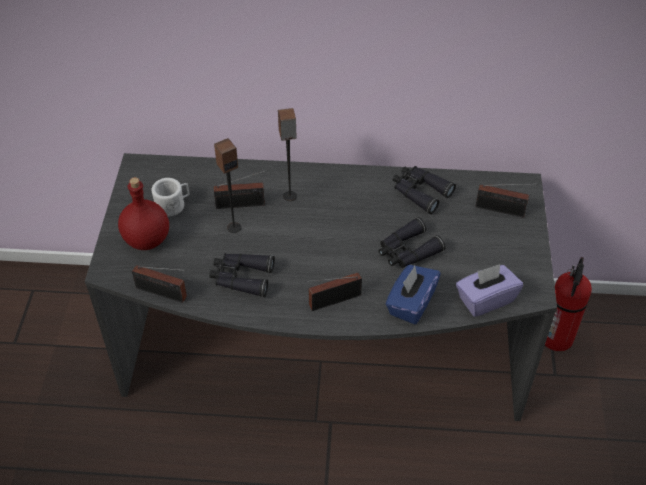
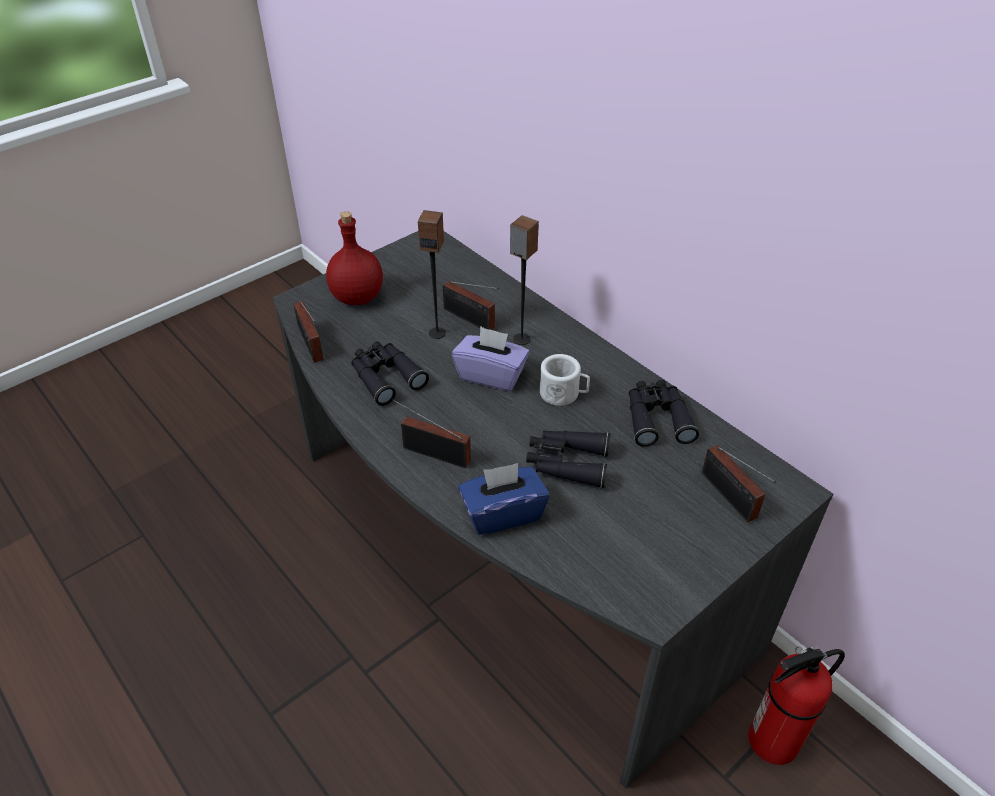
camera: 45 degrees right, 5 degrees down
white mug [152,178,189,217] -> white mug moved to [540,354,590,406]
purple tissue box [456,264,523,317] -> purple tissue box moved to [452,326,530,391]

